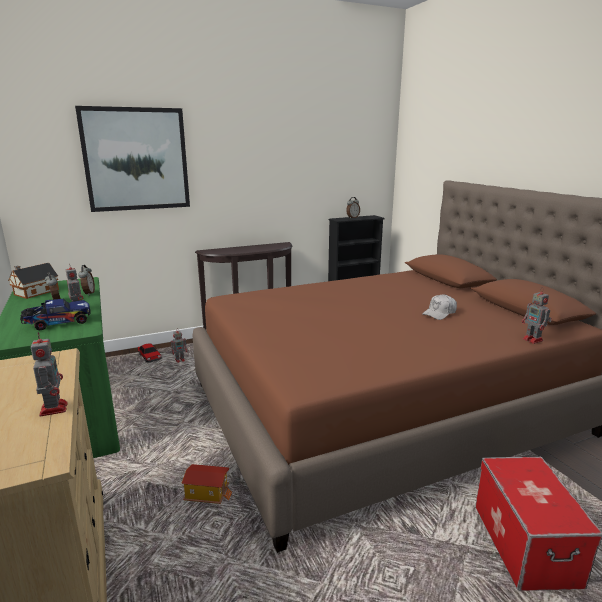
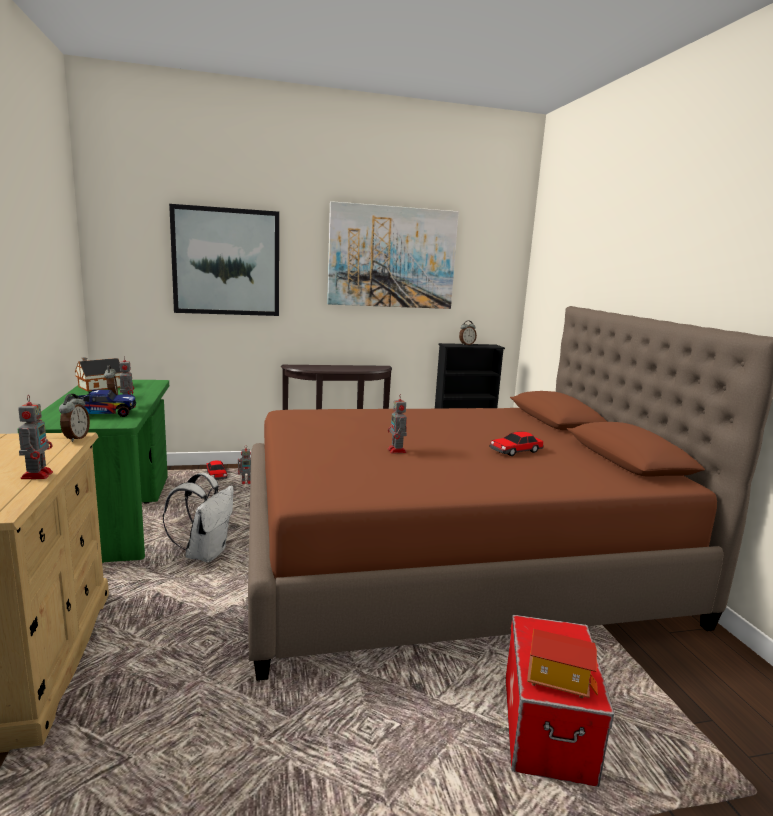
camera: 10 degrees right, 5 degrees down
alarm clock [78,265,95,296] -> alarm clock moved to [59,394,90,442]
toy house [181,464,232,504] -> toy house moved to [527,629,598,698]
white cap [422,294,457,320] -> toy car [489,431,544,456]
toy robot [522,287,552,344] -> toy robot moved to [388,394,407,454]
none -> white backpack [163,473,234,562]
none -> picture [327,201,459,309]

